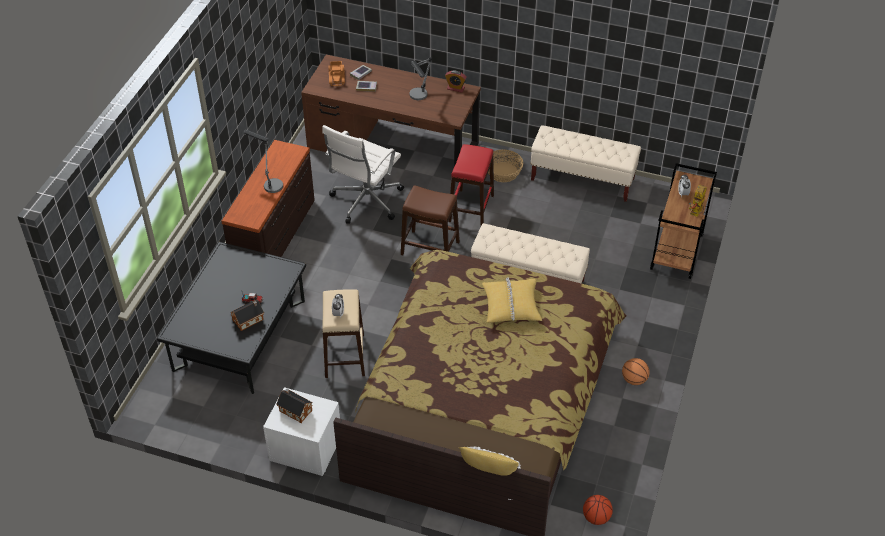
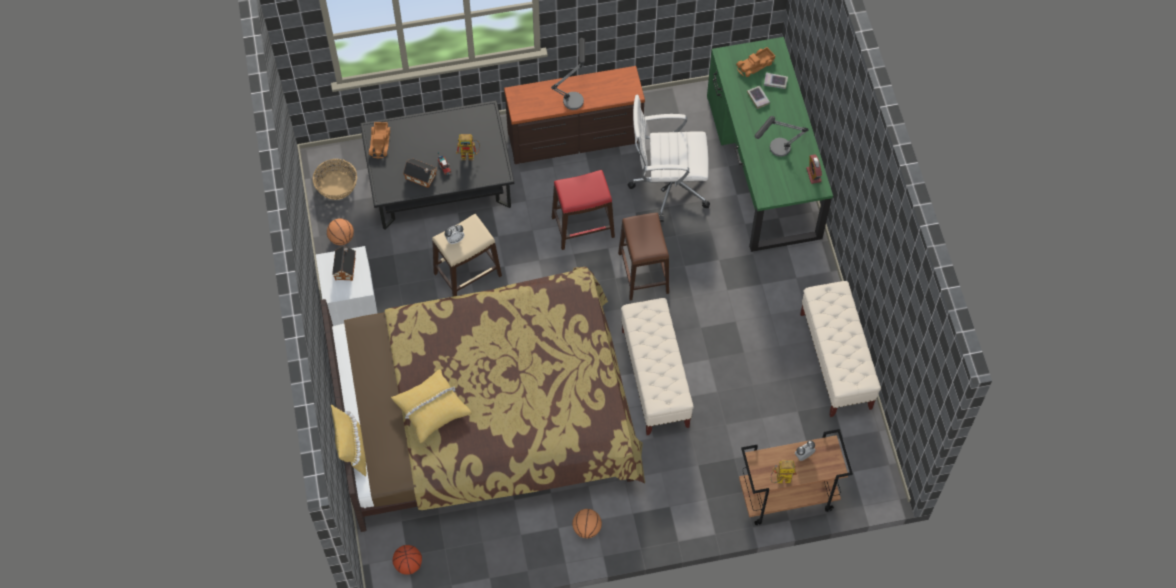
camera: 60 degrees right, 15 degrees up
brown desk [301,55,481,167] -> green desk [707,37,833,252]
red stool [449,144,494,225] -> red stool moved to [552,170,615,250]
yellow pillow [482,278,542,323] -> yellow pillow moved to [391,369,471,443]
basket [488,150,523,182] -> basket moved to [313,159,357,200]
none -> basketball [327,218,354,245]
none -> toy truck [369,122,390,158]
none -> toy robot [456,134,480,160]

